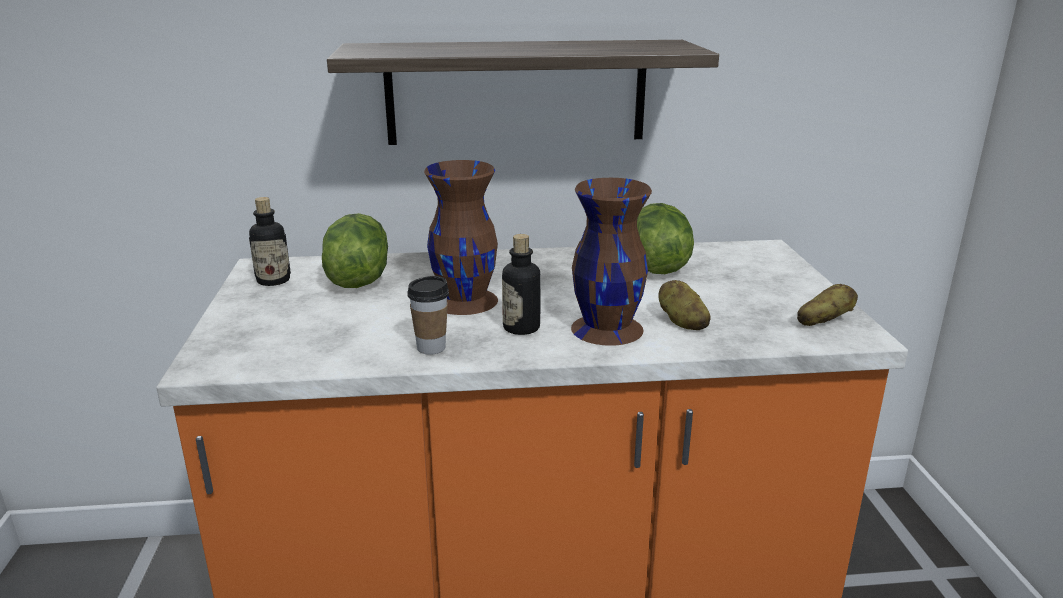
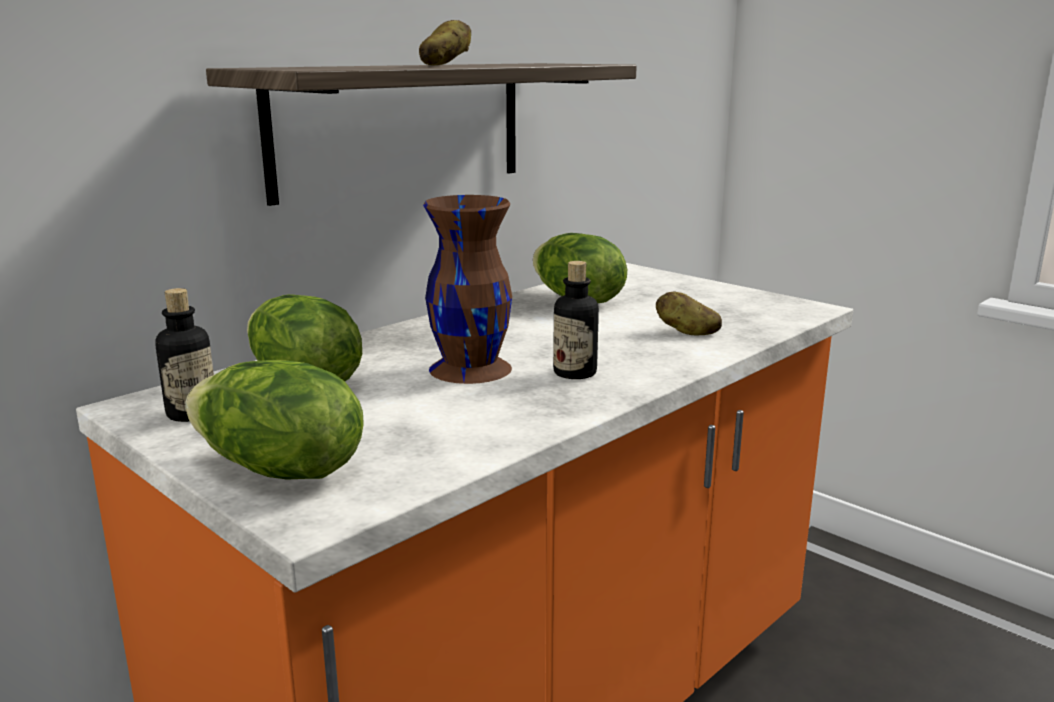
camera: 40 degrees left, 5 degrees down
cup [407,276,449,355] -> none
brown vase [571,178,652,346] -> none
potato [797,284,858,326] -> potato moved to [419,20,471,65]
none -> lettuce [185,360,364,480]

